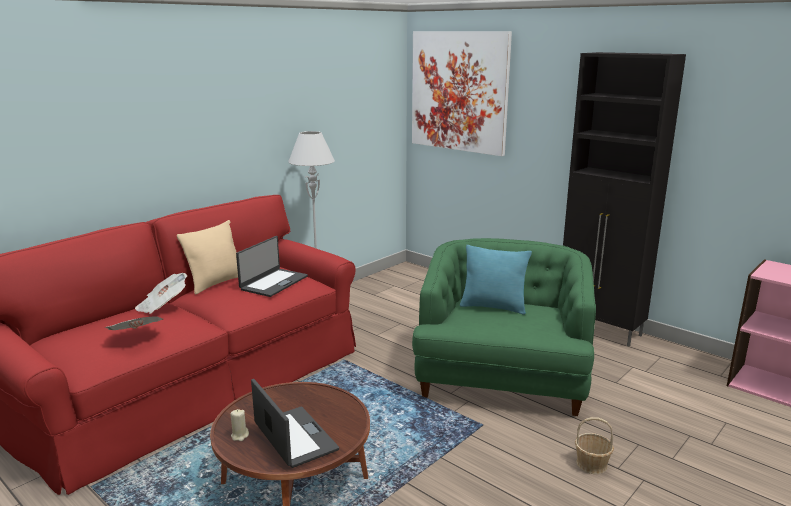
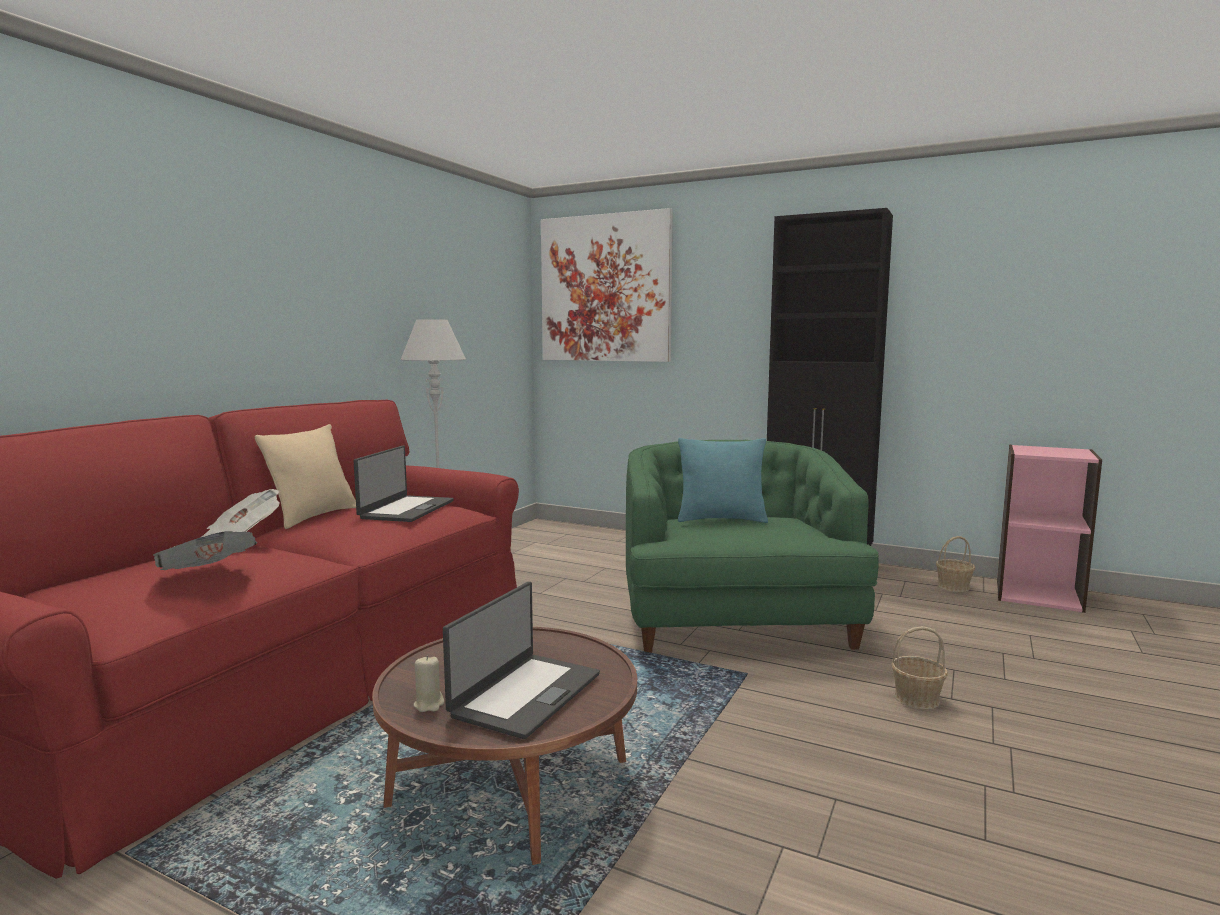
camera: 15 degrees left, 10 degrees down
laptop [251,379,339,468] -> laptop turned 75 degrees clockwise [443,582,600,739]
none -> basket [936,536,975,592]

